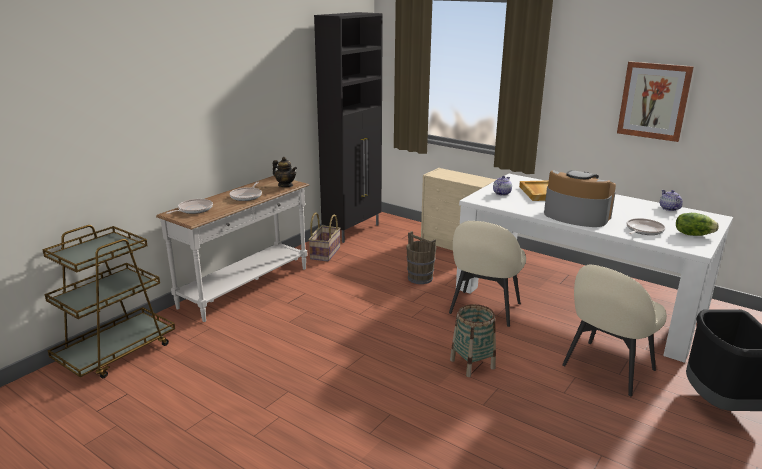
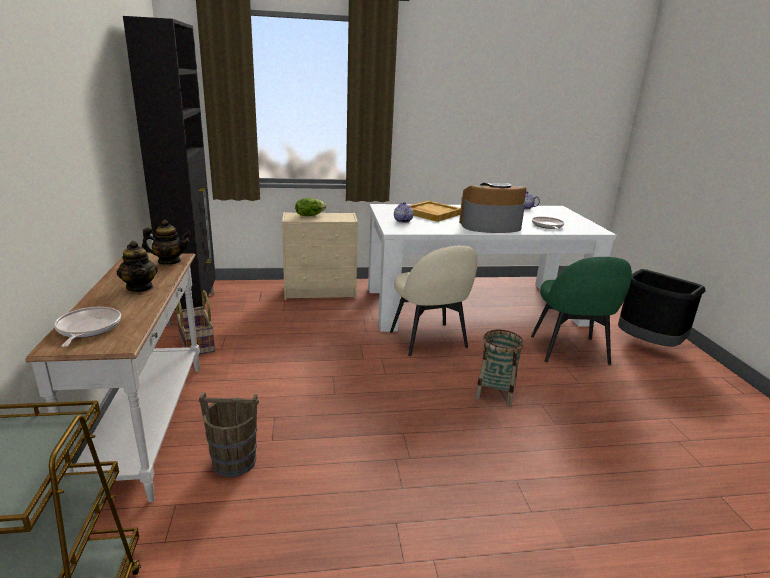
camera: 45 degrees left, 0 degrees up
frying pan [229,182,262,201] -> teapot [117,241,158,292]
brown bucket [406,231,436,284] -> brown bucket moved to [199,392,259,477]
beige chair [562,265,667,396] -> green chair [531,257,632,365]
picture [617,61,694,142] -> none
lettuce [676,213,719,236] -> lettuce moved to [295,198,326,216]

